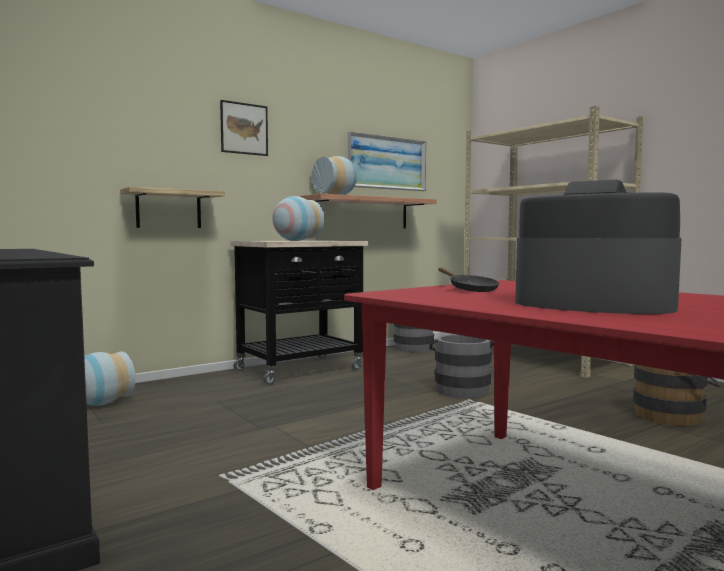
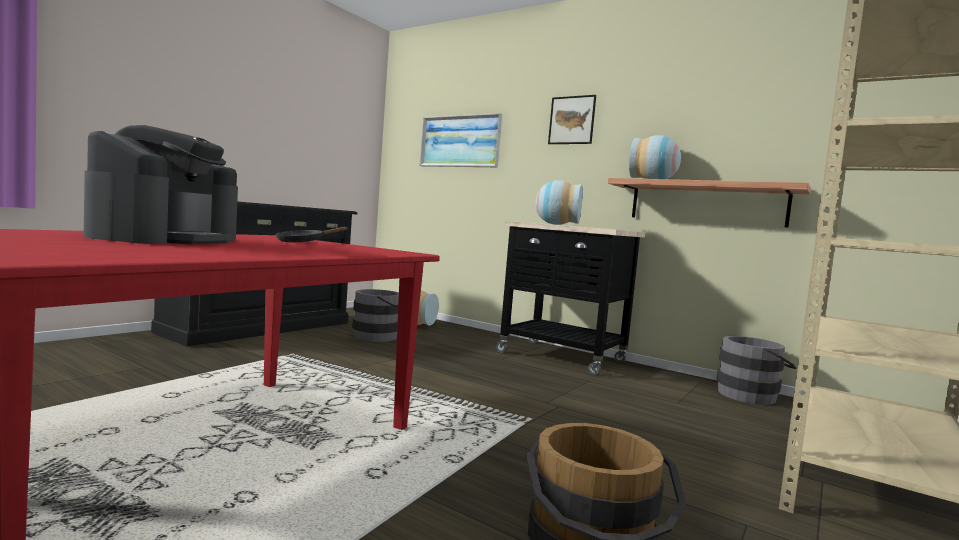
camera: 70 degrees right, 0 degrees up
shelf [120,187,225,228] -> none
picture [348,131,426,191] -> picture moved to [420,113,502,167]
grey bucket [429,334,494,399] -> grey bucket moved to [352,289,399,342]

